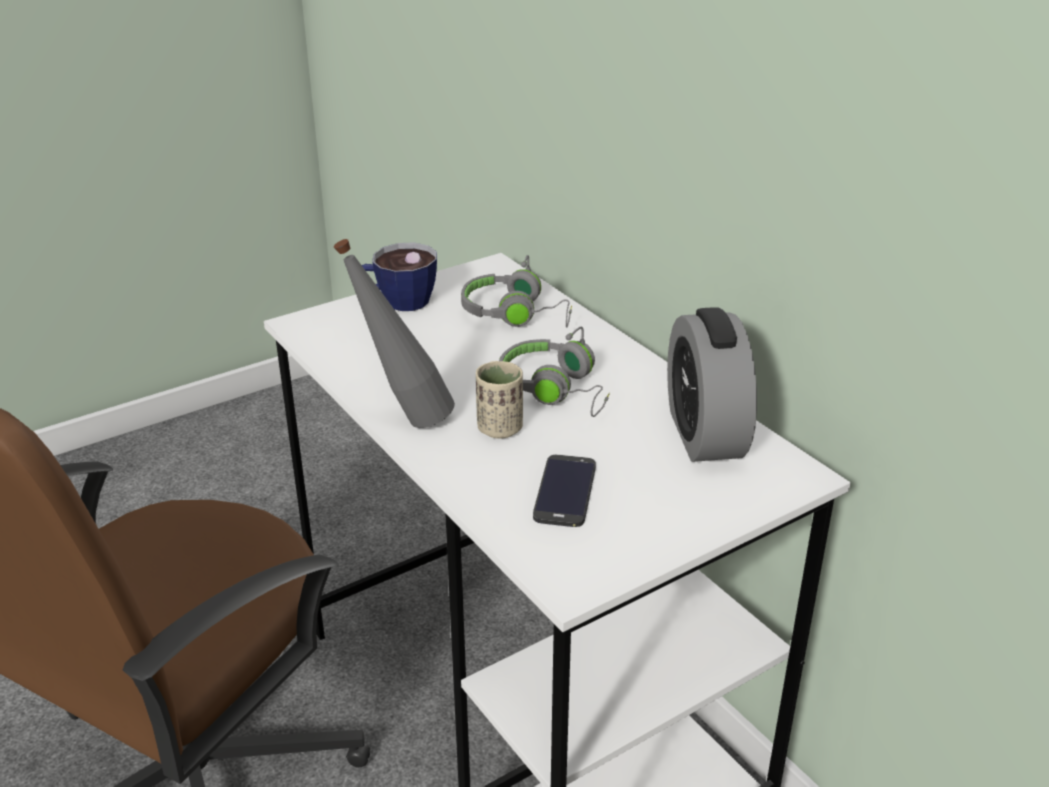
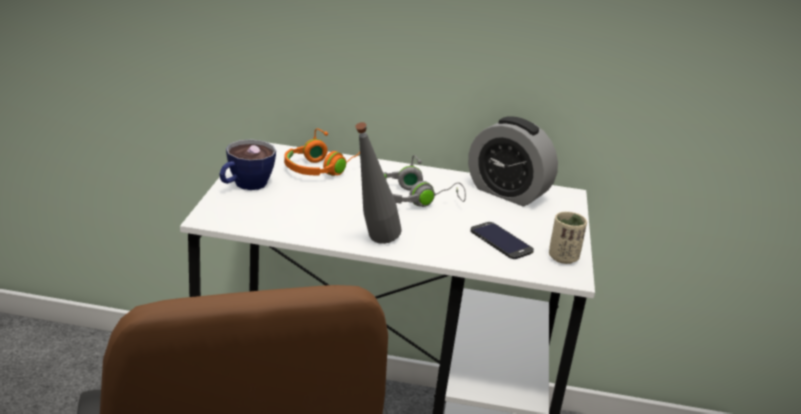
camera: 50 degrees left, 5 degrees down
grey headphones [461,255,572,327] -> orange headphones [284,128,360,176]
beige cup [476,361,523,438] -> beige cup moved to [549,212,587,264]

